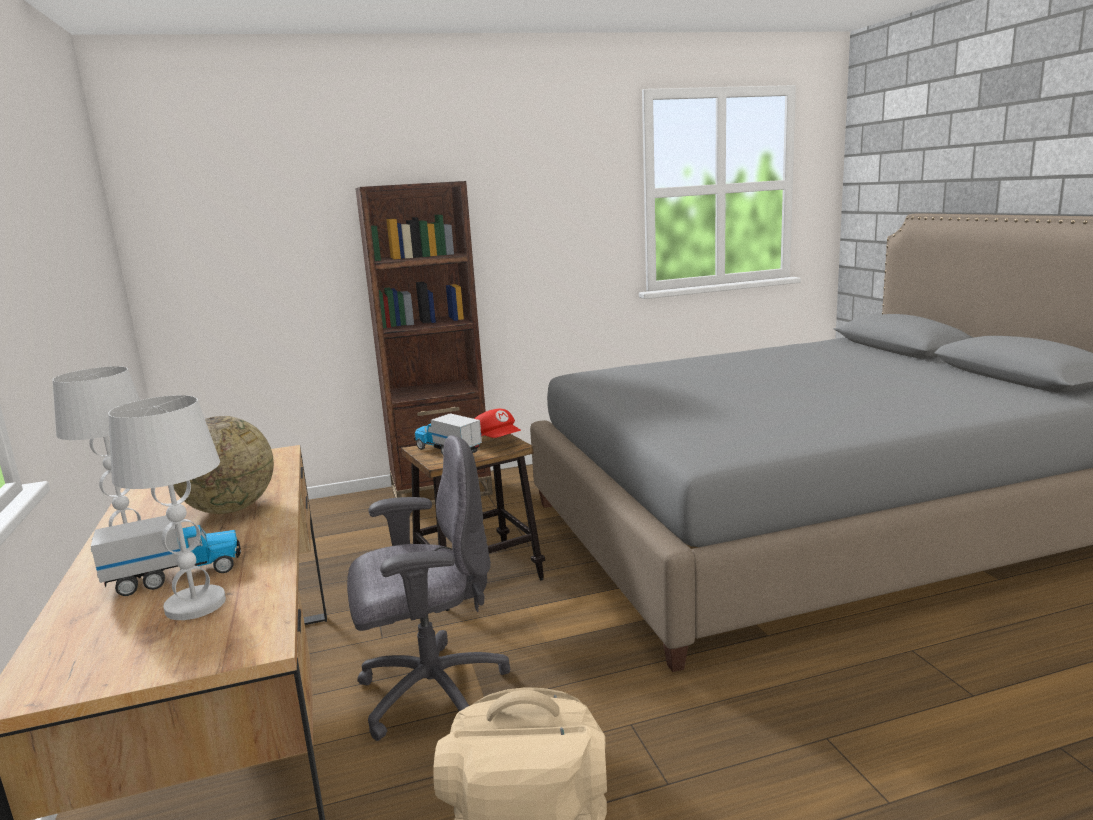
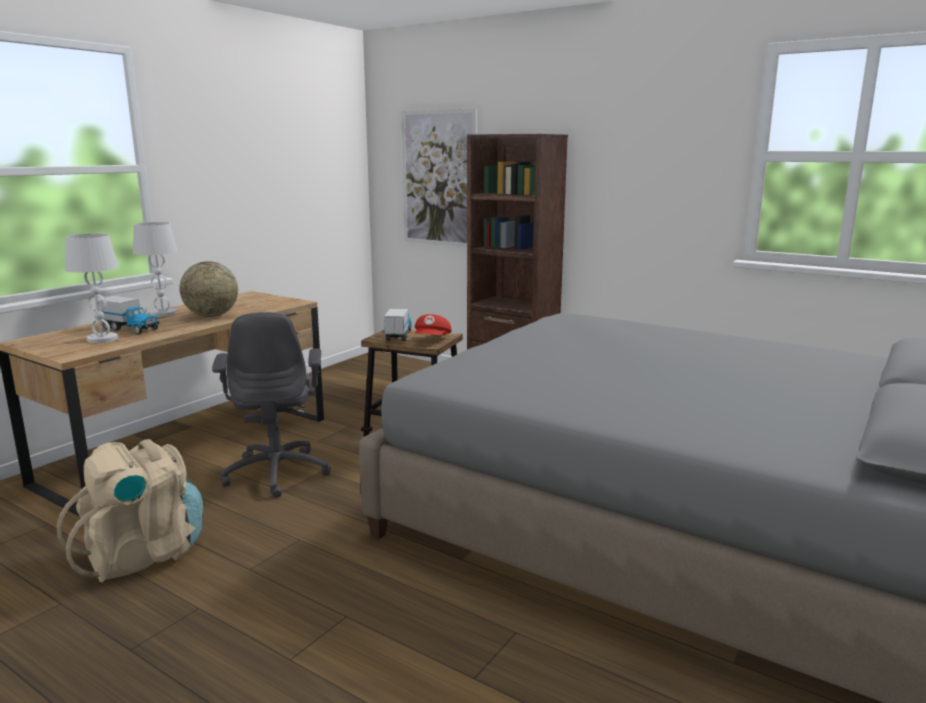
camera: 50 degrees right, 0 degrees up
grey office chair [347,435,510,741] -> grey office chair turned 45 degrees clockwise [212,312,331,498]
none -> picture [401,108,477,247]

